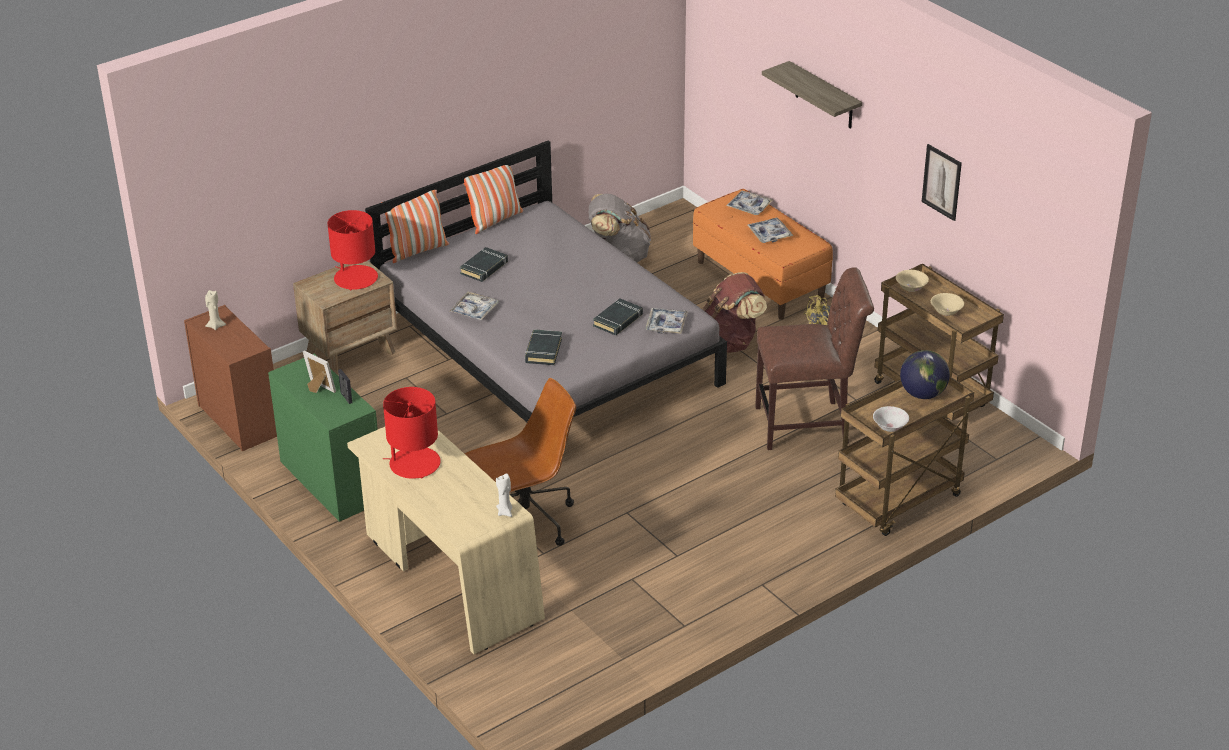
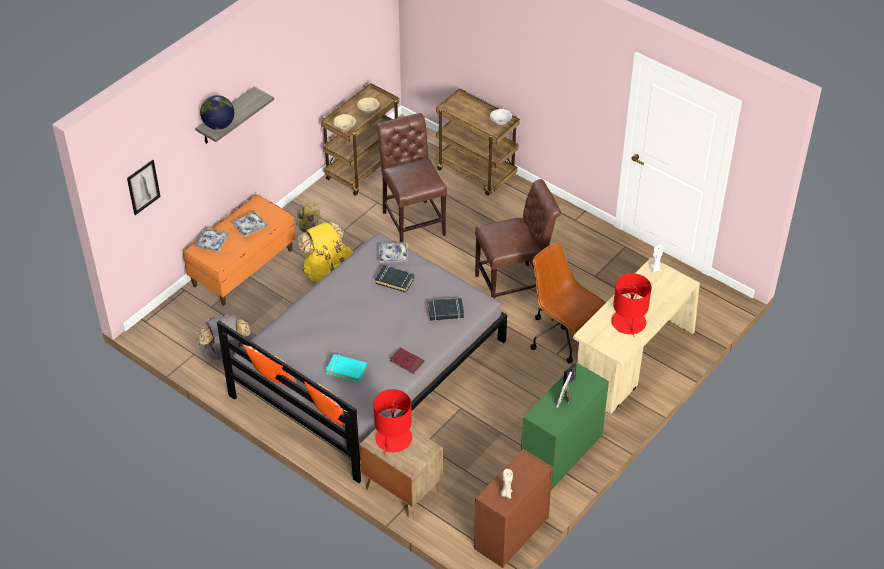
camera: 105 degrees left, 10 degrees up
tray [449,292,499,320] -> red book [390,348,424,374]
black book [460,247,508,282] -> turquoise book [326,354,367,383]
brown backpack [702,272,767,353] -> yellow backpack [297,221,353,282]
globe [900,350,950,399] -> globe moved to [200,95,234,130]
picture [922,144,962,221] -> picture moved to [127,160,160,215]
none -> brown chair [475,179,561,299]

